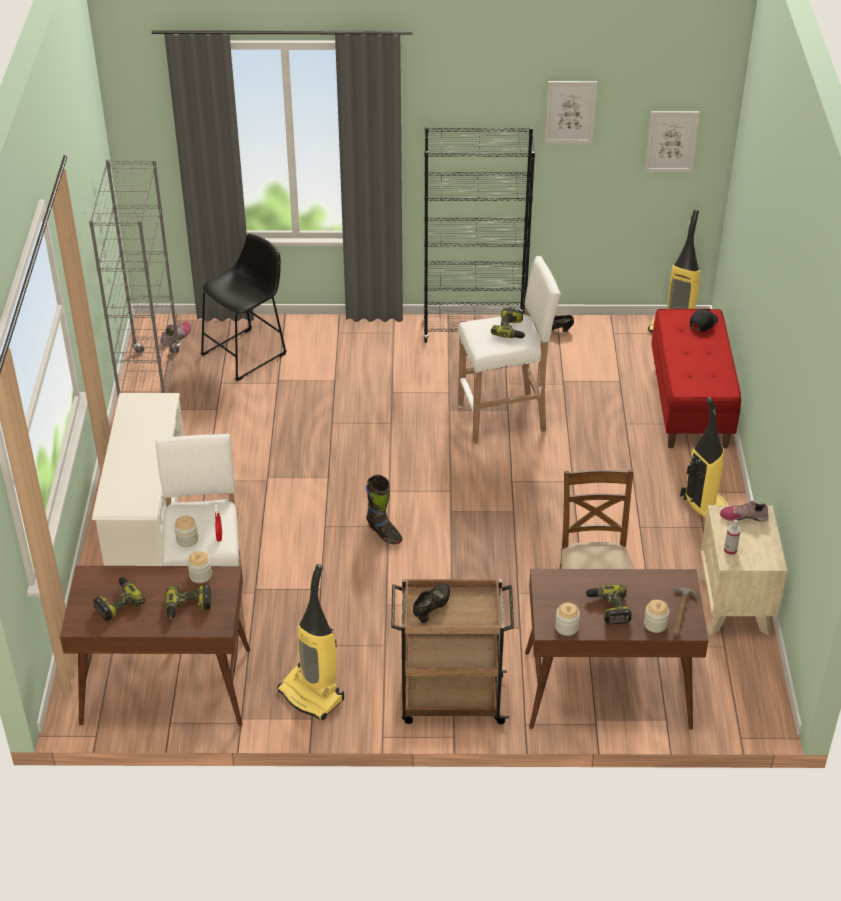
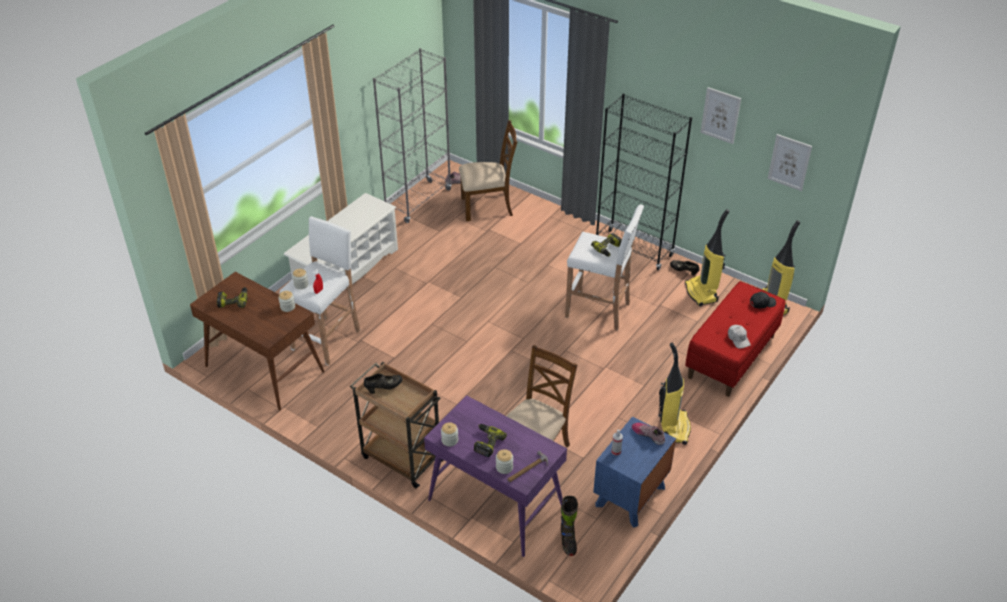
camera: 35 degrees right, 0 degrees up
power drill [165,585,211,619] -> none
black stool [200,234,287,381] -> brown chair [459,120,517,221]
vacuum cleaner [277,564,344,720] -> vacuum cleaner moved to [685,209,730,306]
black boot [366,475,402,544] -> black boot moved to [561,496,578,556]
brown desk [525,569,708,730] -> purple desk [424,395,567,557]
beige nightstand [698,505,787,635] -> blue nightstand [593,417,676,528]
none -> white cap [728,325,751,349]

